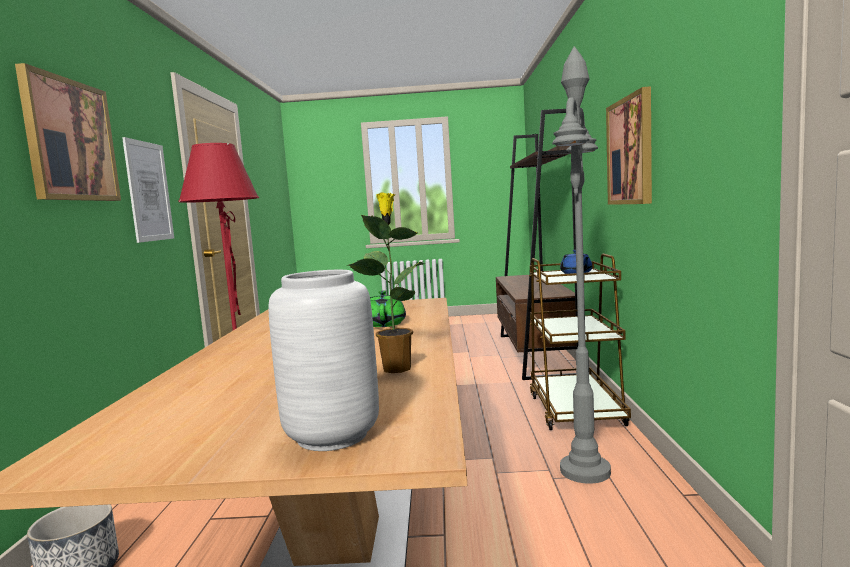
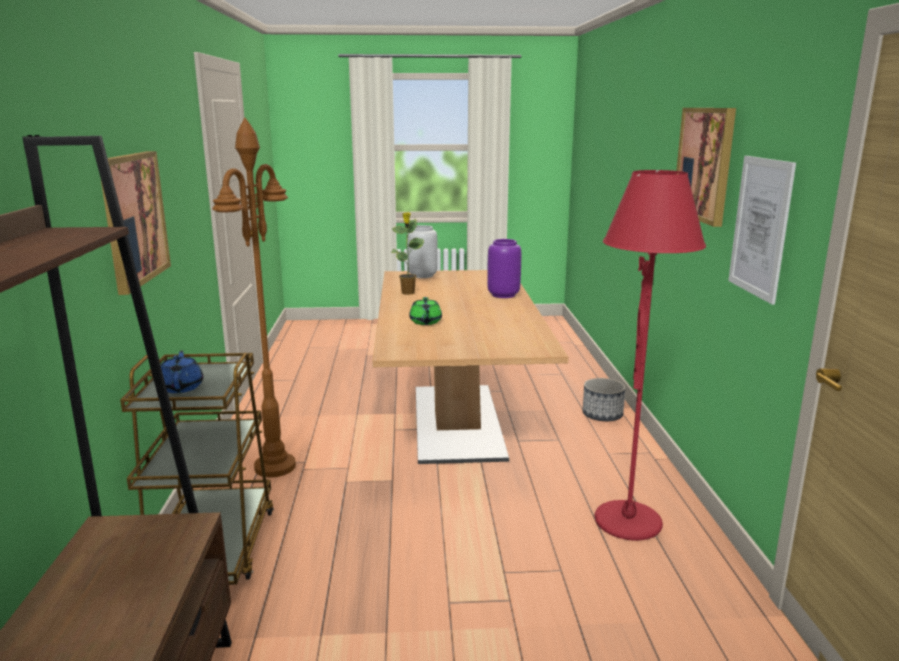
camera: 175 degrees right, 10 degrees up
grey floor lamp [552,46,611,484] -> brown floor lamp [212,118,296,477]
none -> purple vase [487,239,521,298]

